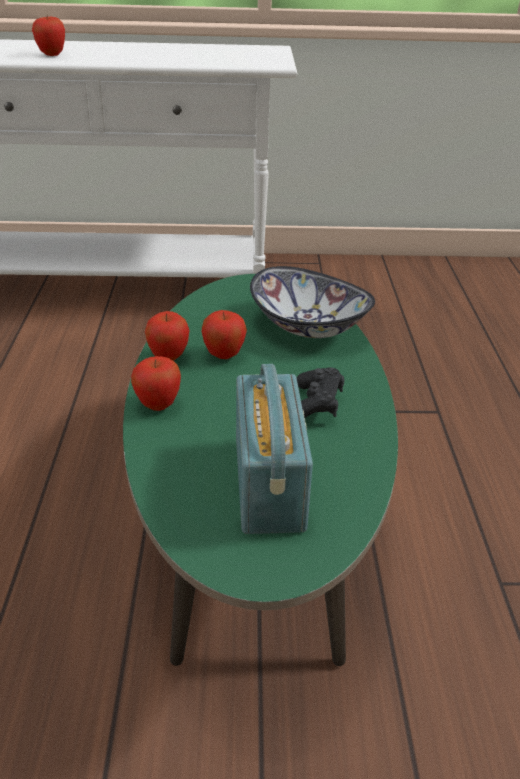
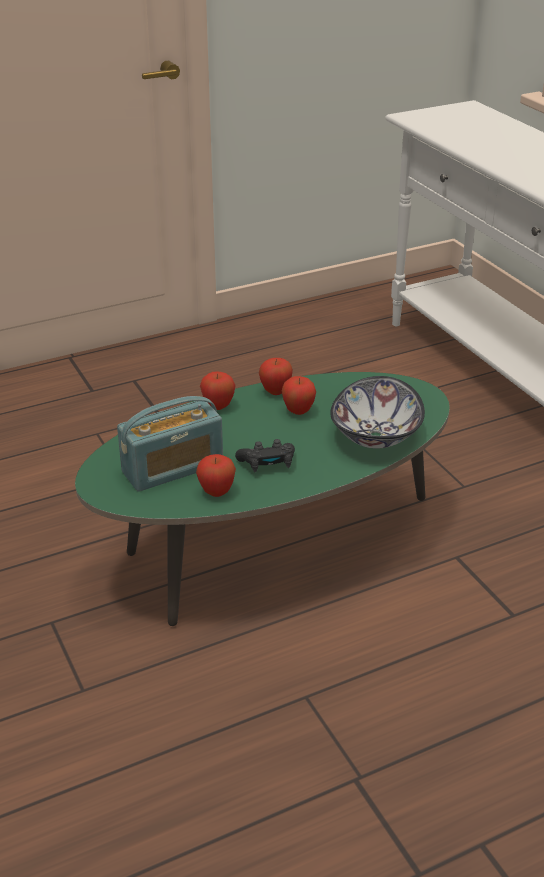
camera: 65 degrees right, 0 degrees up
apple [32,14,65,56] -> apple moved to [196,454,236,497]

